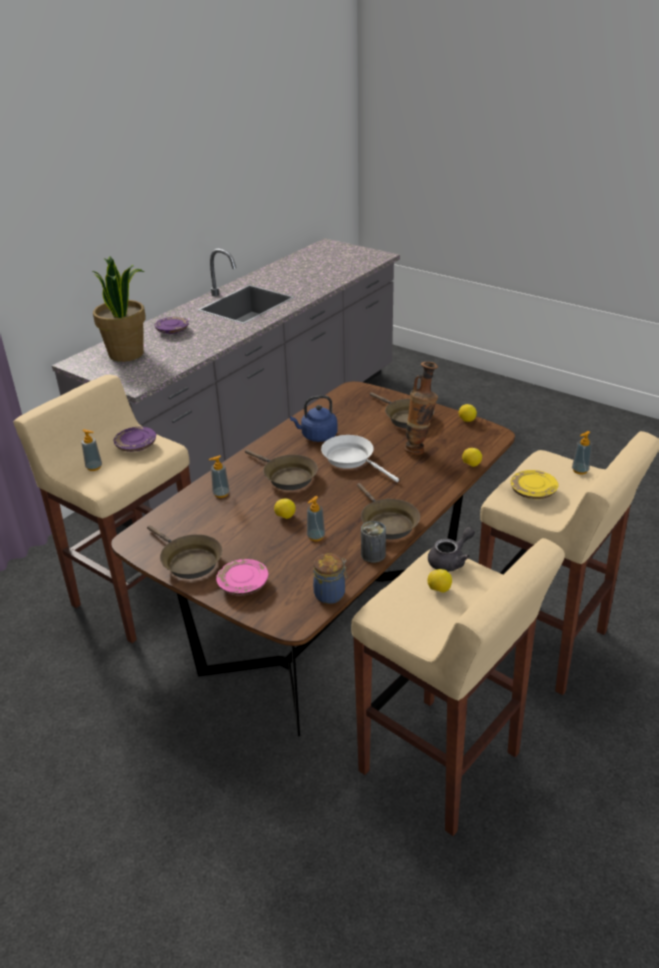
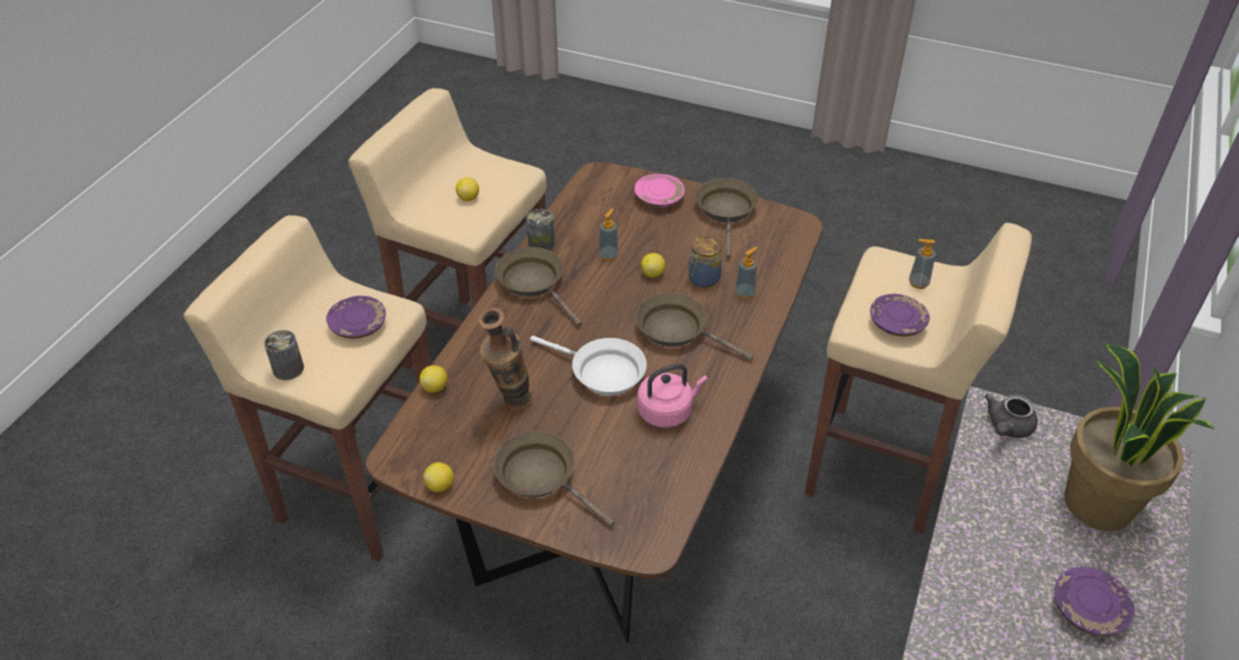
camera: 165 degrees right, 10 degrees up
brown frying pan [147,525,222,579] -> brown frying pan turned 60 degrees clockwise [695,178,758,258]
blue kettle [290,395,338,442] -> pink kettle [637,364,708,428]
jar [313,554,348,604] -> jar moved to [688,235,722,287]
grey teapot [428,527,475,572] -> grey teapot moved to [985,394,1038,438]
yellow plate [511,470,558,499] -> purple plate [326,296,386,339]
soap dispenser [572,431,592,474] -> can [264,330,304,380]

